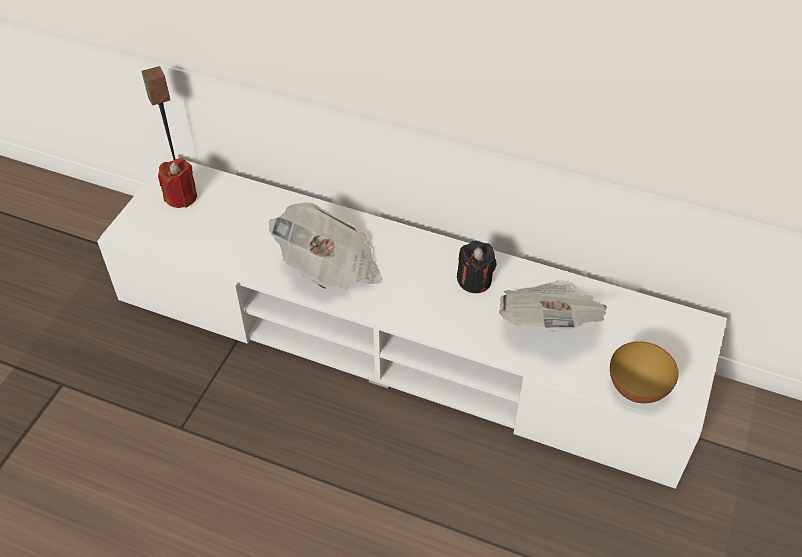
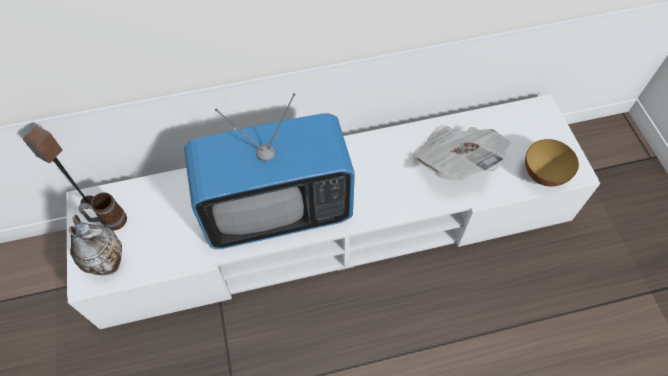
camera: 35 degrees left, 10 degrees up
red candle [158,158,197,208] -> mug [79,192,127,231]
newspaper [269,203,382,290] -> television [184,93,355,249]
black candle [457,240,497,293] -> none
none -> vase [69,215,122,275]

